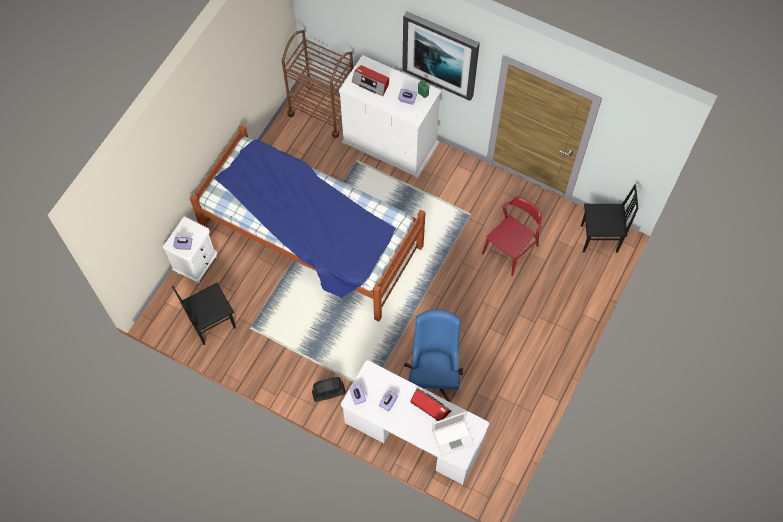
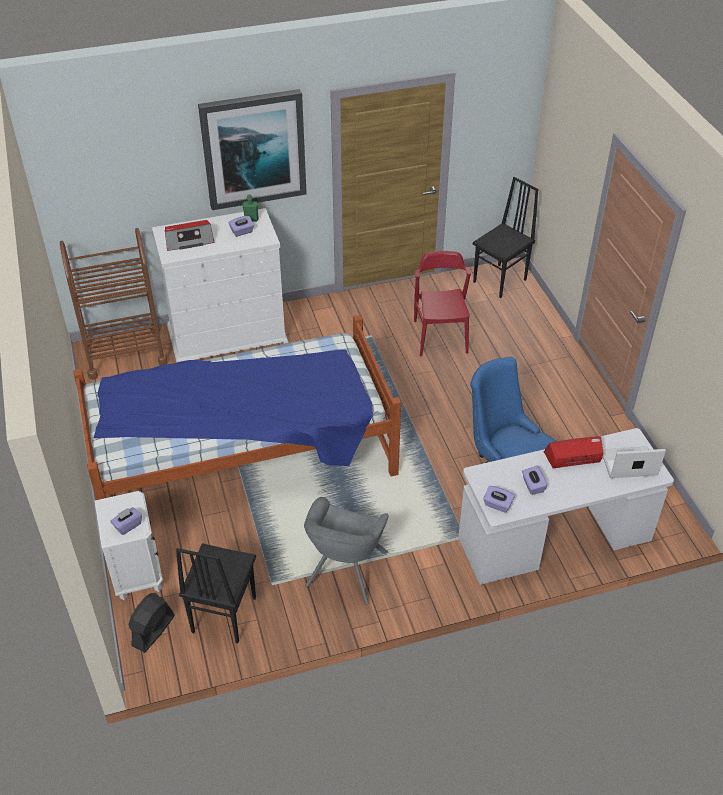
camera: 45 degrees left, 20 degrees down
black fan [312,377,346,402] -> black fan moved to [129,593,174,653]
laptop [432,411,474,456] -> laptop turned 120 degrees counterclockwise [603,446,666,478]
none -> grey armchair [304,497,389,604]

